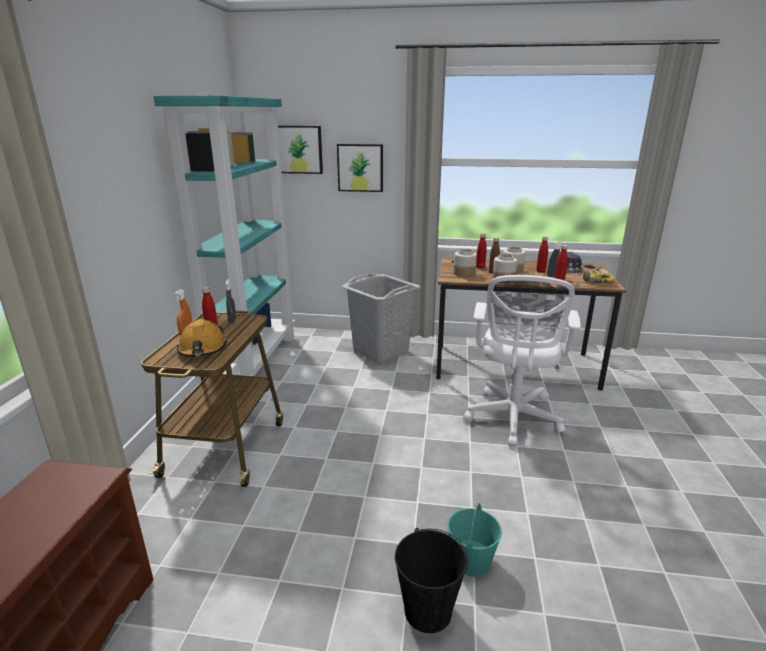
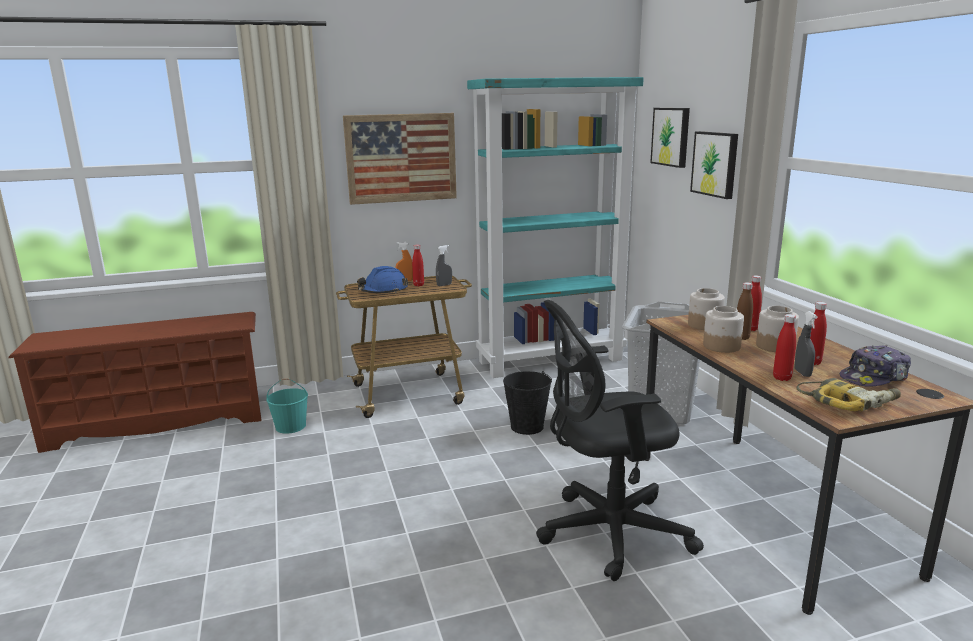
camera: 65 degrees right, 5 degrees down
orange hard hat [177,319,227,357] -> blue hard hat [357,266,408,293]
black bucket [395,528,468,633] -> black bucket moved to [503,371,552,435]
turquoise bucket [447,503,502,577] -> turquoise bucket moved to [266,378,308,434]
white office chair [463,275,581,447] -> black office chair [536,300,704,581]
none -> picture [343,113,457,205]

